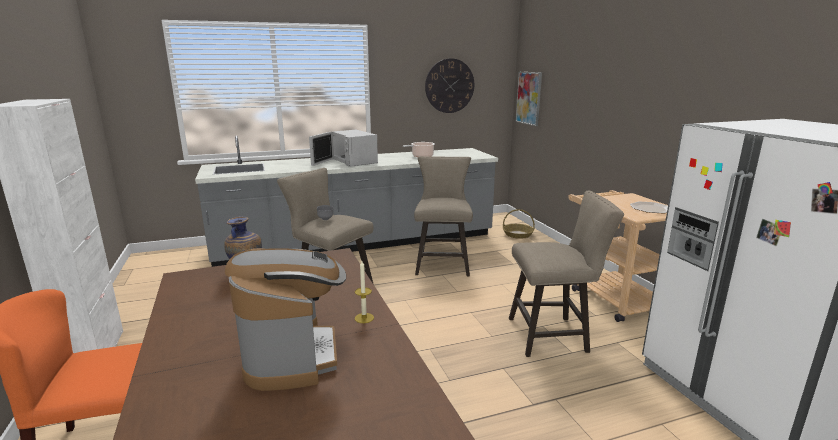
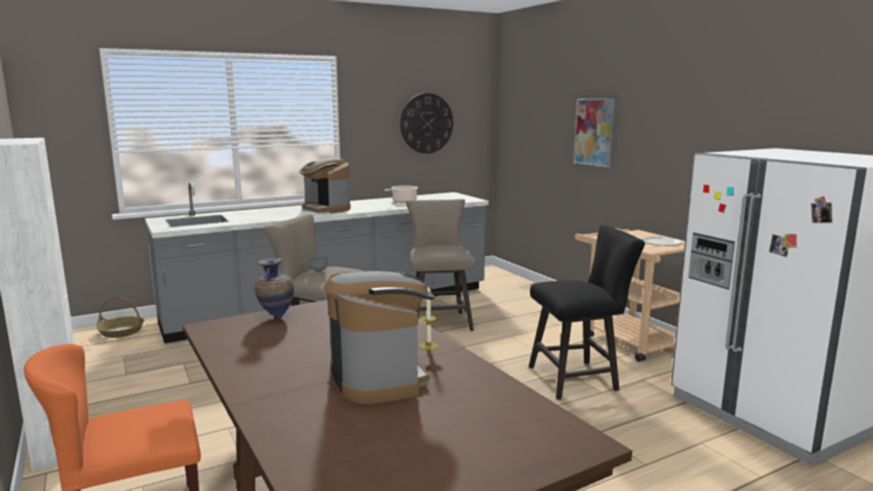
camera: 10 degrees left, 5 degrees down
white microwave [309,130,378,167] -> coffee machine [299,158,351,213]
basket [503,209,535,239] -> basket moved to [96,297,144,338]
beige stool [509,191,624,357] -> black stool [529,225,645,400]
picture [515,72,542,126] -> picture moved to [573,98,616,168]

